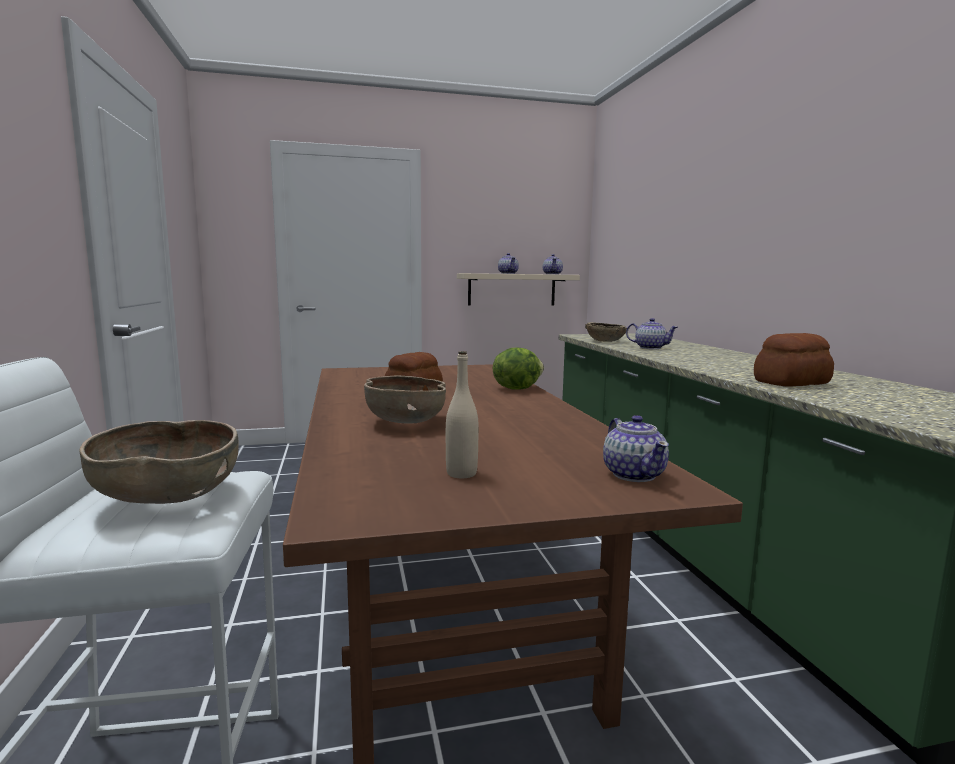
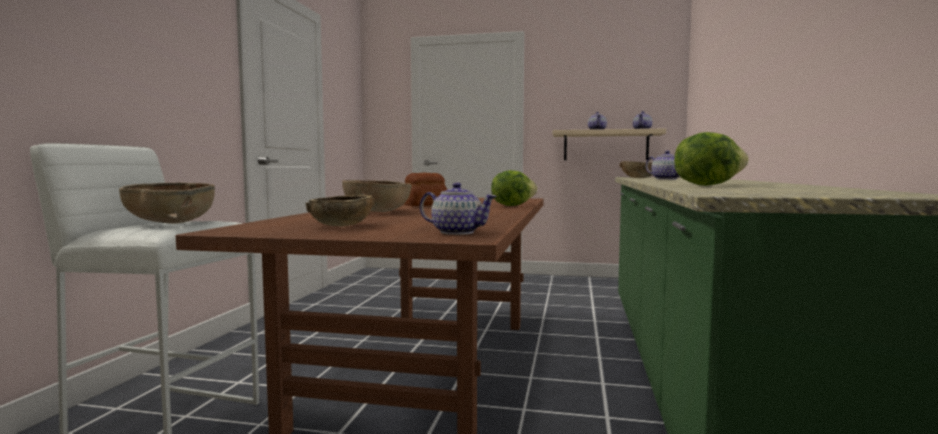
camera: 25 degrees right, 5 degrees down
beige bottle [446,351,479,478] -> brown bowl [306,195,375,226]
teapot [603,415,669,482] -> teapot turned 75 degrees counterclockwise [420,183,497,235]
bread [754,333,834,387] -> lettuce [674,132,749,186]

